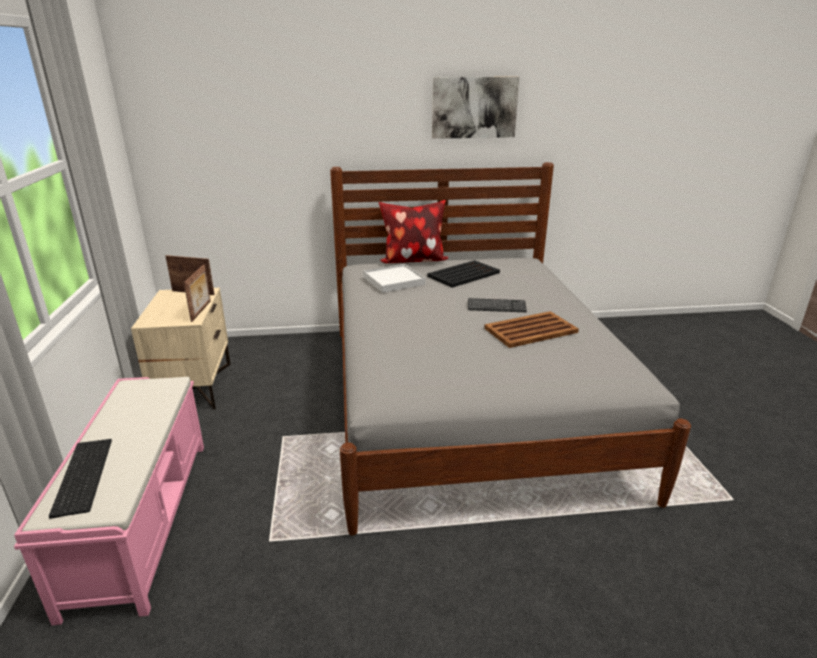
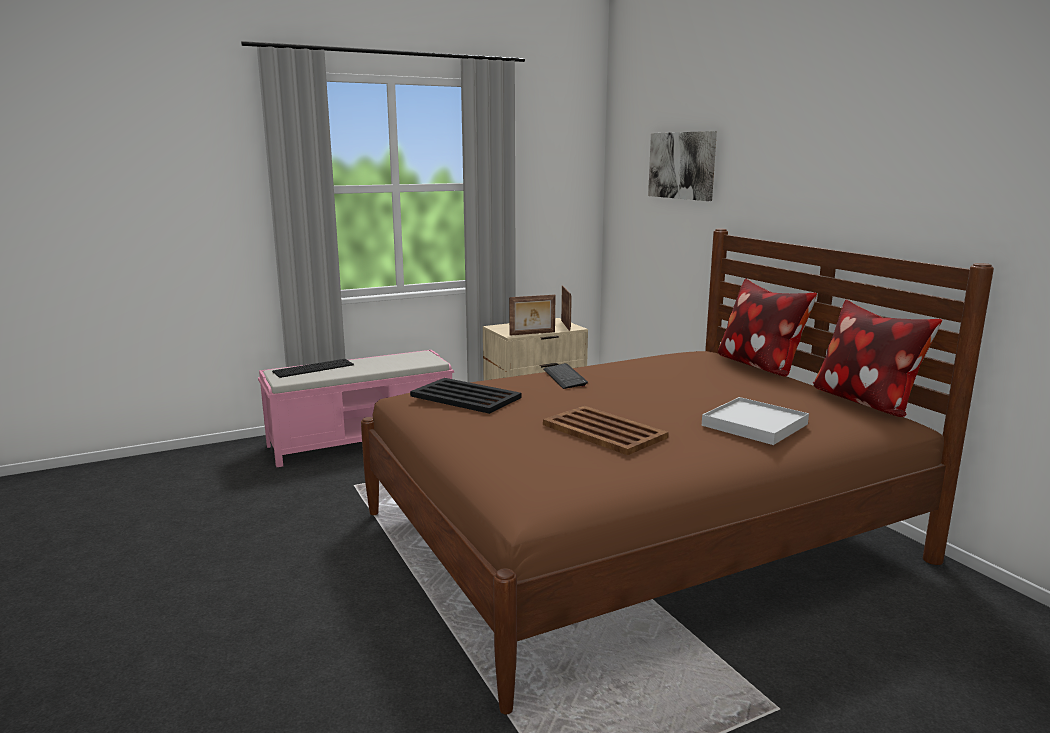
camera: 70 degrees right, 10 degrees down
grey bed [330,162,691,536] -> brown bed [361,229,994,714]
white tray [363,264,426,293] -> white tray moved to [702,397,809,445]
black tray [427,260,500,288] -> black tray moved to [410,378,521,414]
picture [432,77,519,139] -> picture moved to [648,131,717,201]
keyboard [468,298,527,312] -> keyboard moved to [543,363,588,389]
none -> pillow [813,299,942,417]

